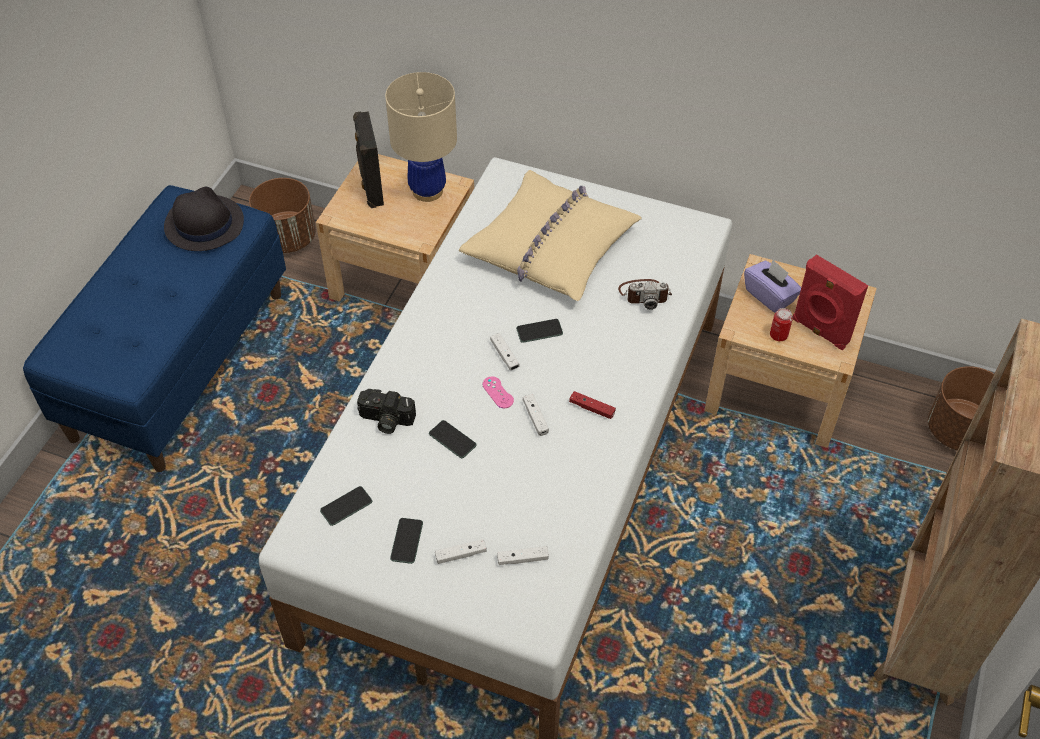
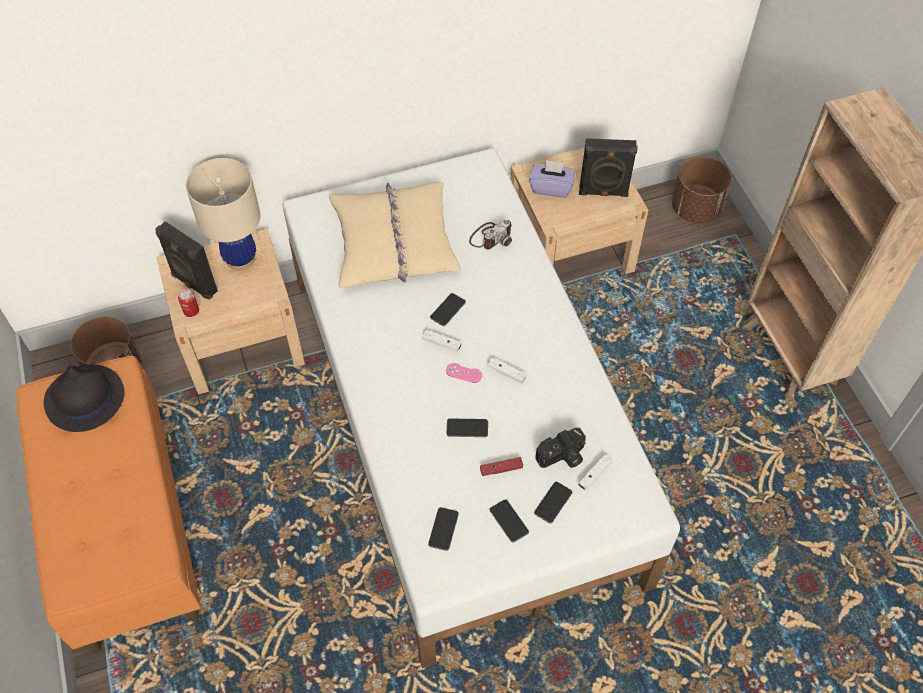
camera: 40 degrees left, 5 degrees up
blue bench [23,185,286,472] -> orange bench [16,355,201,653]
camera [357,389,416,434] -> camera moved to [535,428,586,468]
white game controller [435,539,487,564] -> phone [534,482,572,524]
red game controller [569,391,616,419] -> red game controller moved to [480,457,523,476]
can [770,308,793,341] -> can moved to [178,289,199,317]
red speaker [793,254,868,350] -> black speaker [579,138,638,197]

